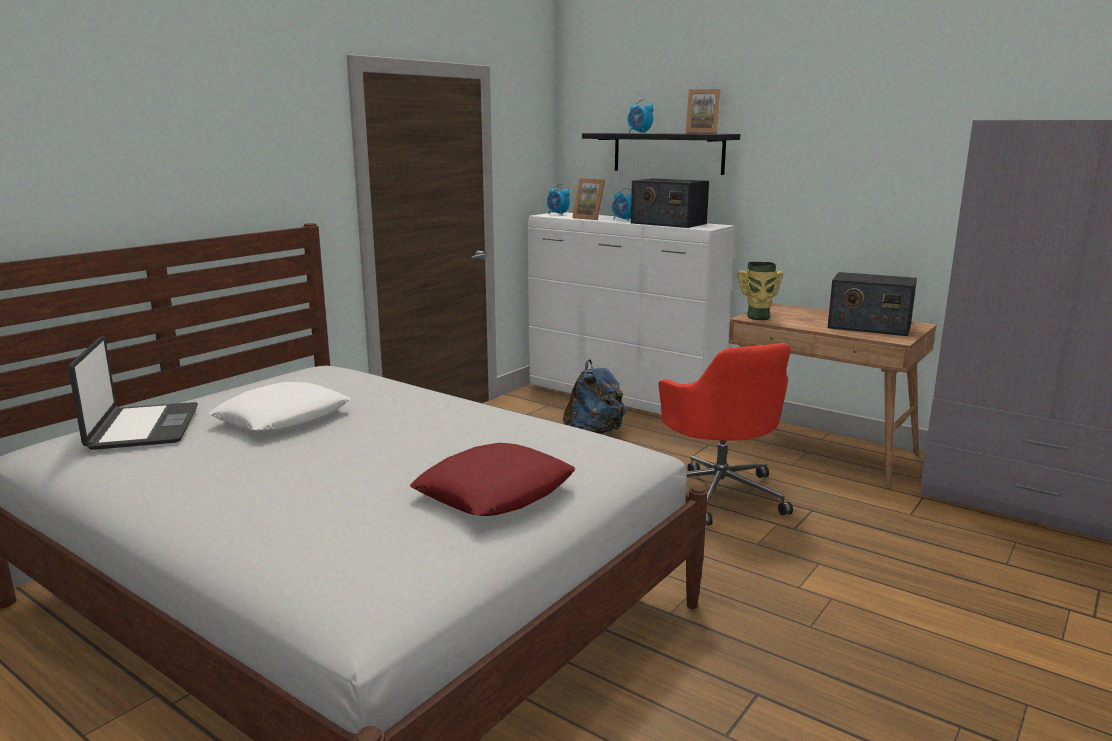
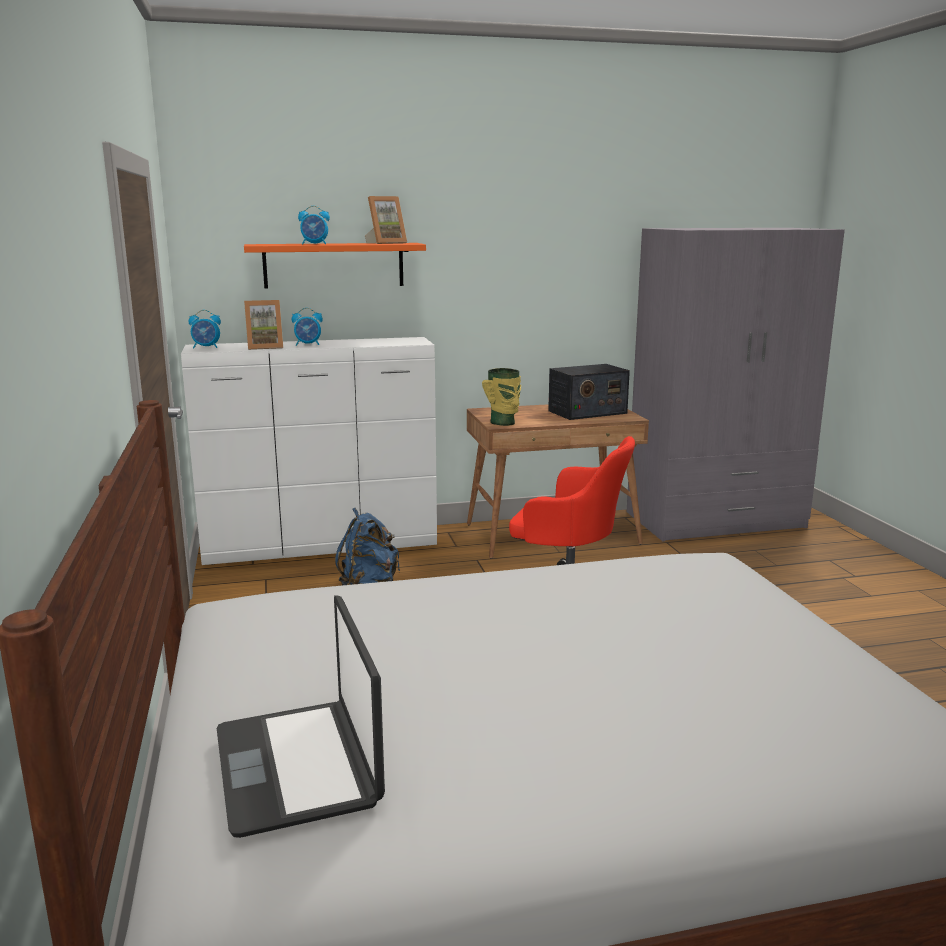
camera: 50 degrees left, 0 degrees up
laptop [68,336,198,450] -> laptop turned 135 degrees counterclockwise [217,595,385,838]
white pillow [209,382,350,432] -> none
red pillow [410,443,576,516] -> none
black shelf [582,133,740,175] -> orange shelf [244,243,426,289]
radio [631,178,709,228] -> none

